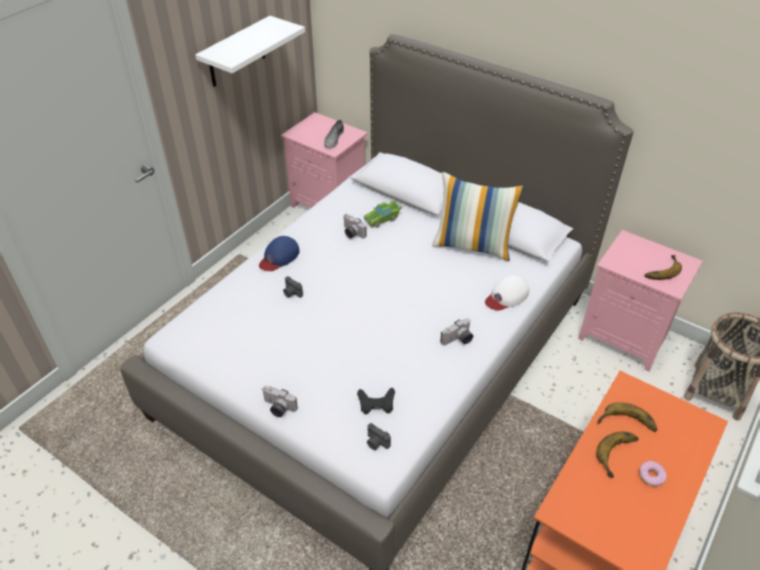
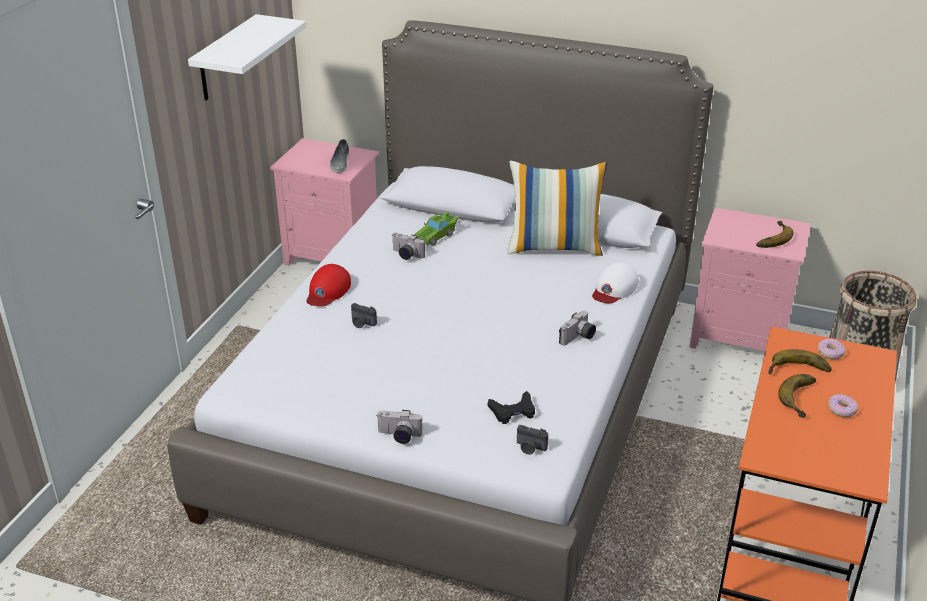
camera: 15 degrees left, 10 degrees down
blue cap [259,236,299,271] -> red cap [306,264,351,307]
none -> donut [818,339,846,359]

